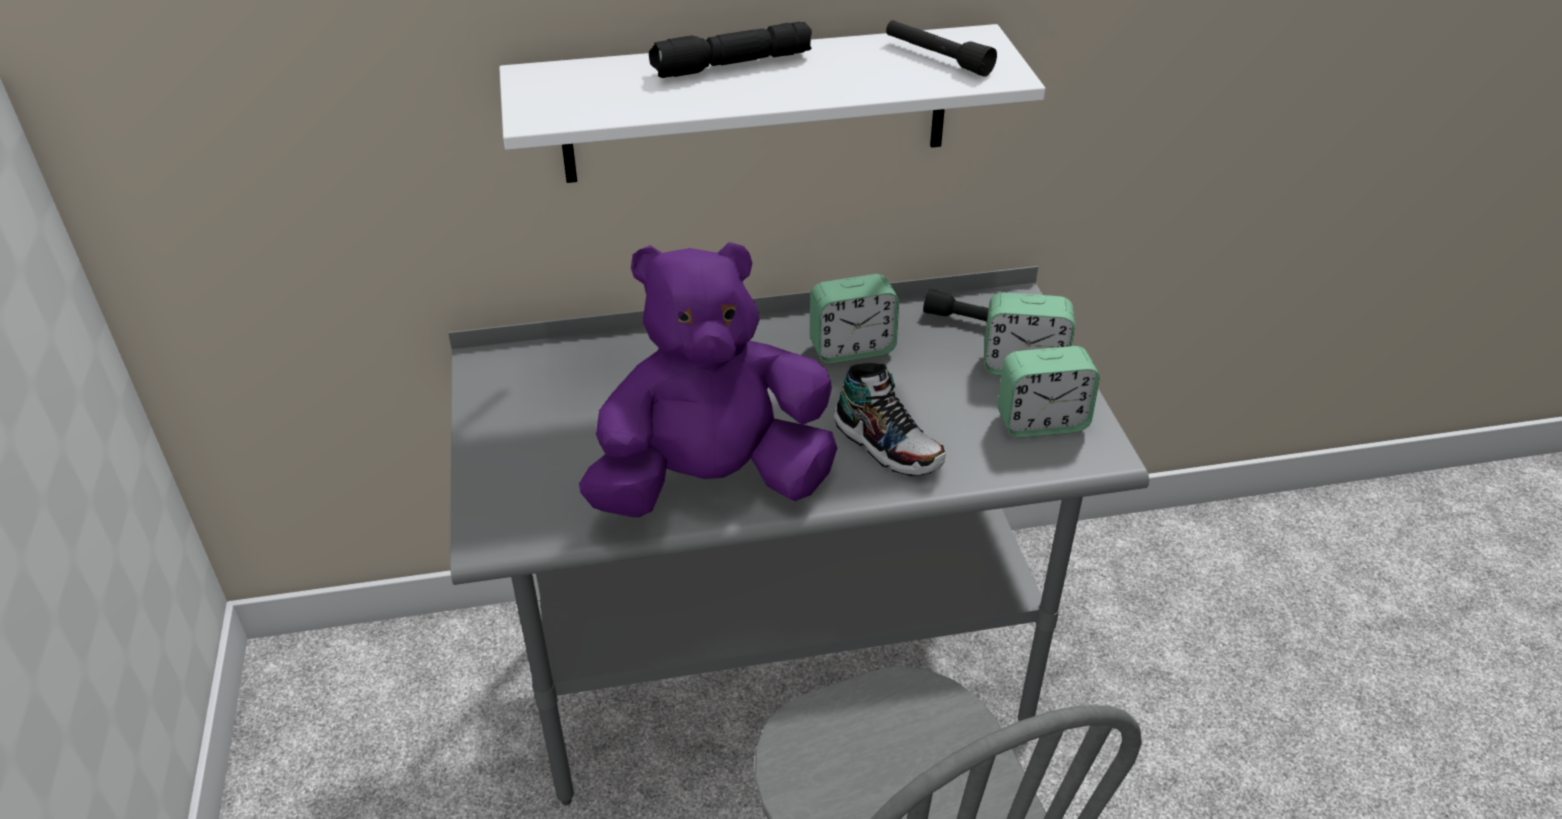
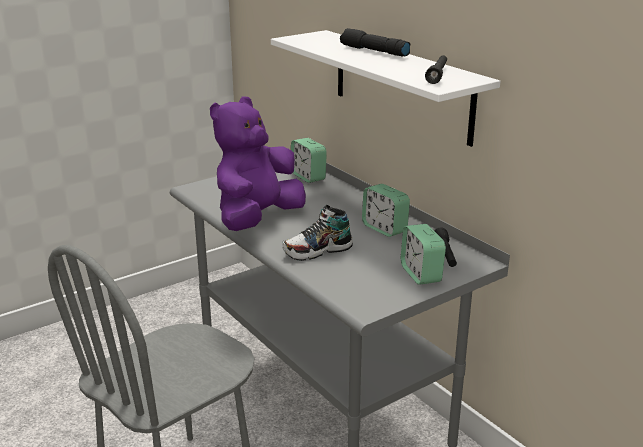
camera: 65 degrees right, 15 degrees down
purple plush toy [579,242,837,517] -> purple plush toy turned 105 degrees counterclockwise [210,96,306,231]
shoe [834,363,946,476] -> shoe turned 45 degrees clockwise [282,205,353,261]
alarm clock [998,346,1100,438] -> alarm clock moved to [291,138,327,183]

